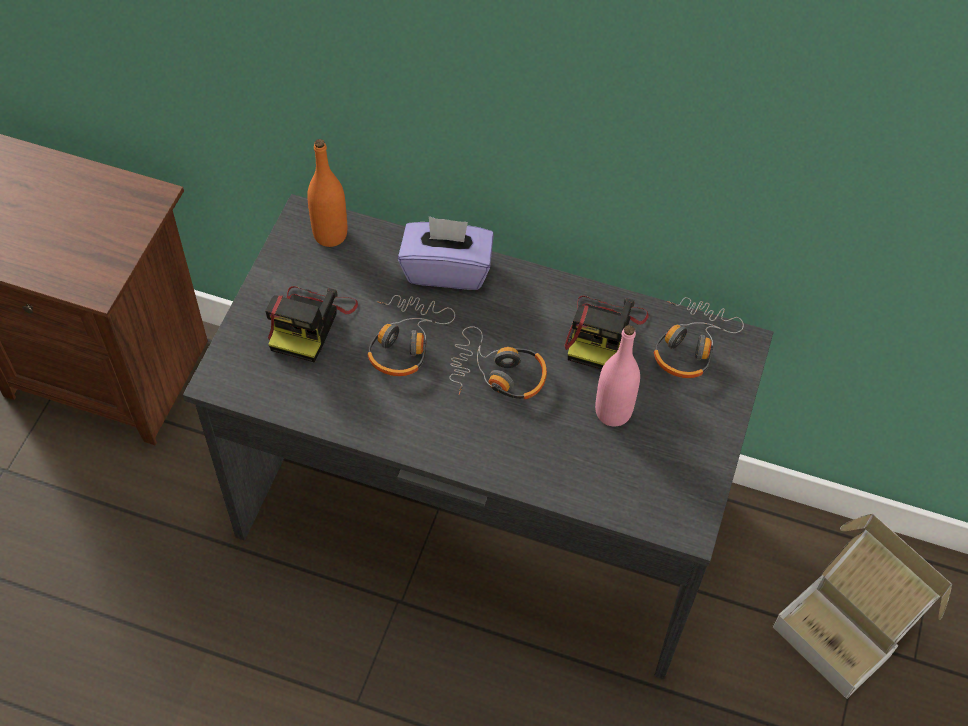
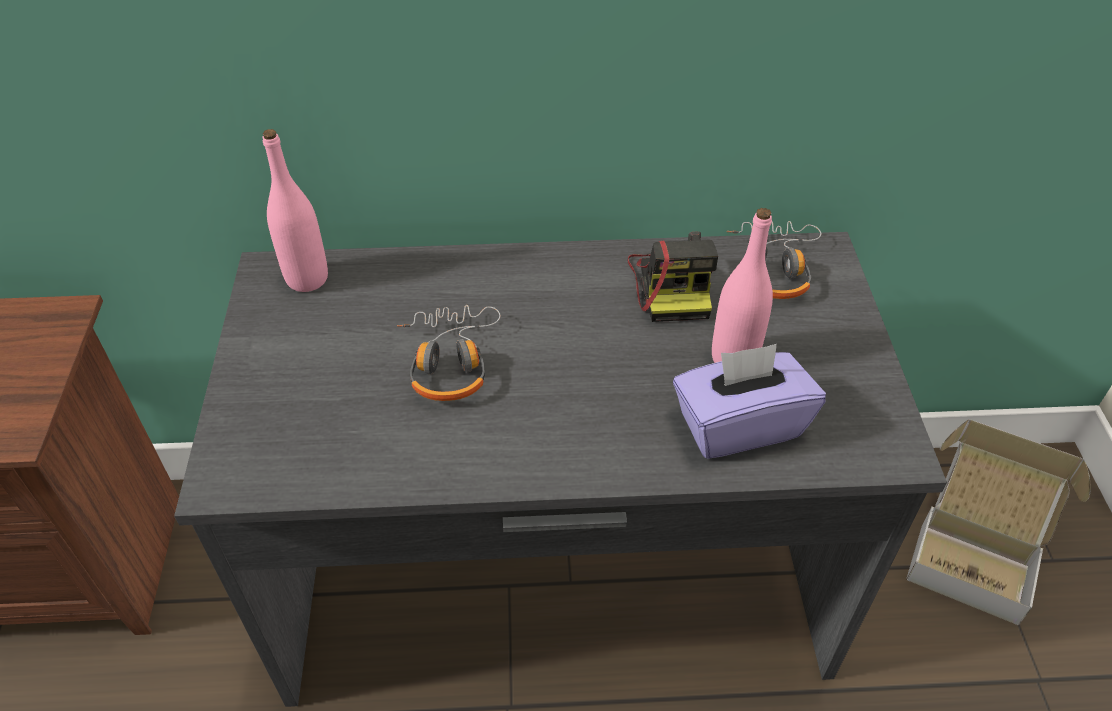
camera: 20 degrees left, 10 degrees down
camera [265,286,358,363] -> none
orange bottle [307,139,347,247] -> pink bottle [263,129,328,292]
purple tissue box [398,216,494,290] -> purple tissue box moved to [673,344,826,459]
headphones [450,326,547,399] -> none

